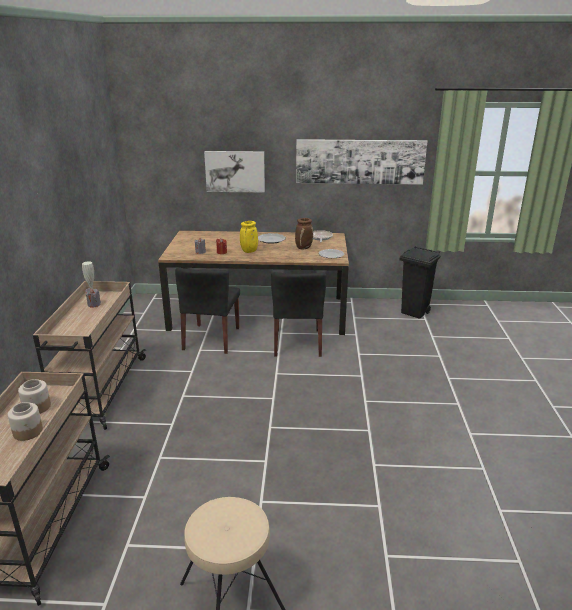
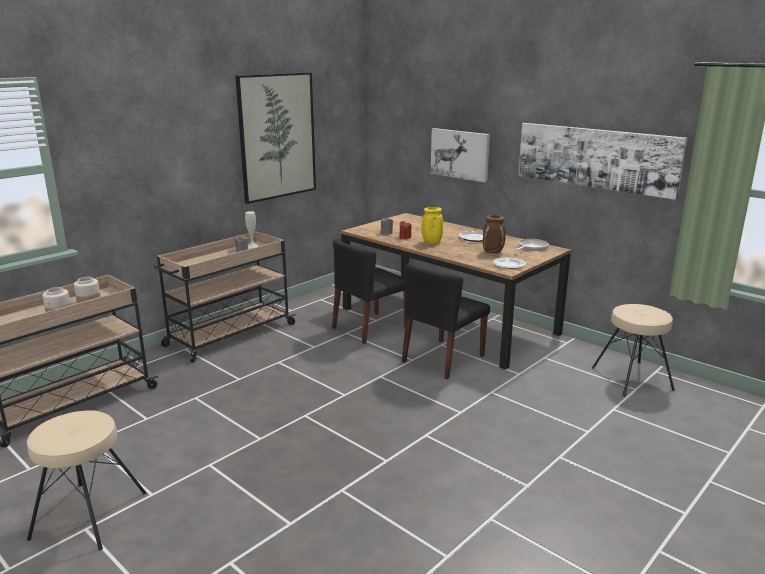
camera: 40 degrees right, 5 degrees down
black trash can [400,246,441,319] -> beige stool [592,304,675,397]
none -> picture [235,72,316,204]

